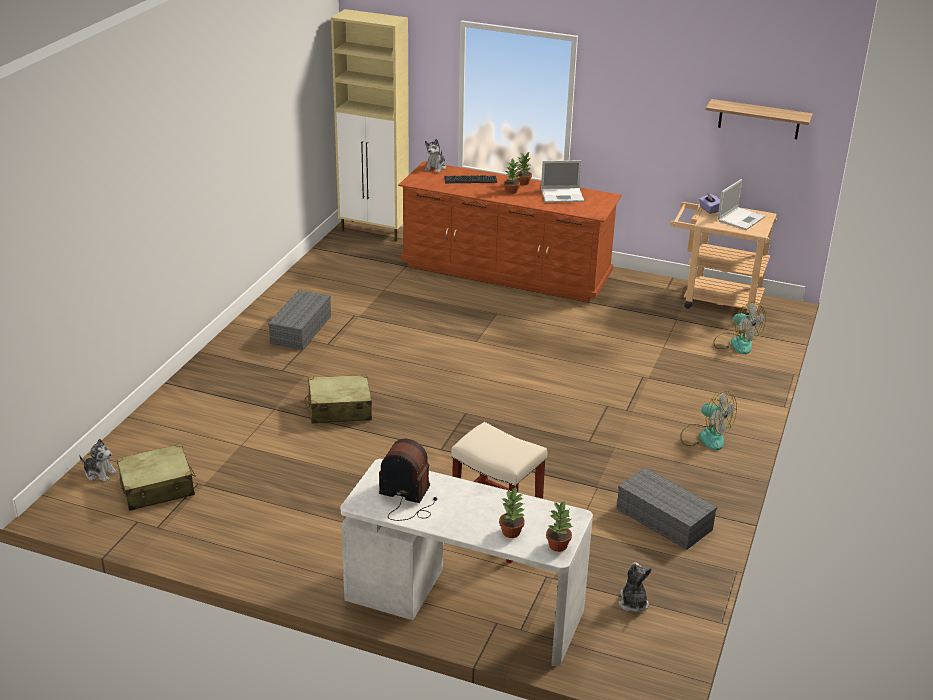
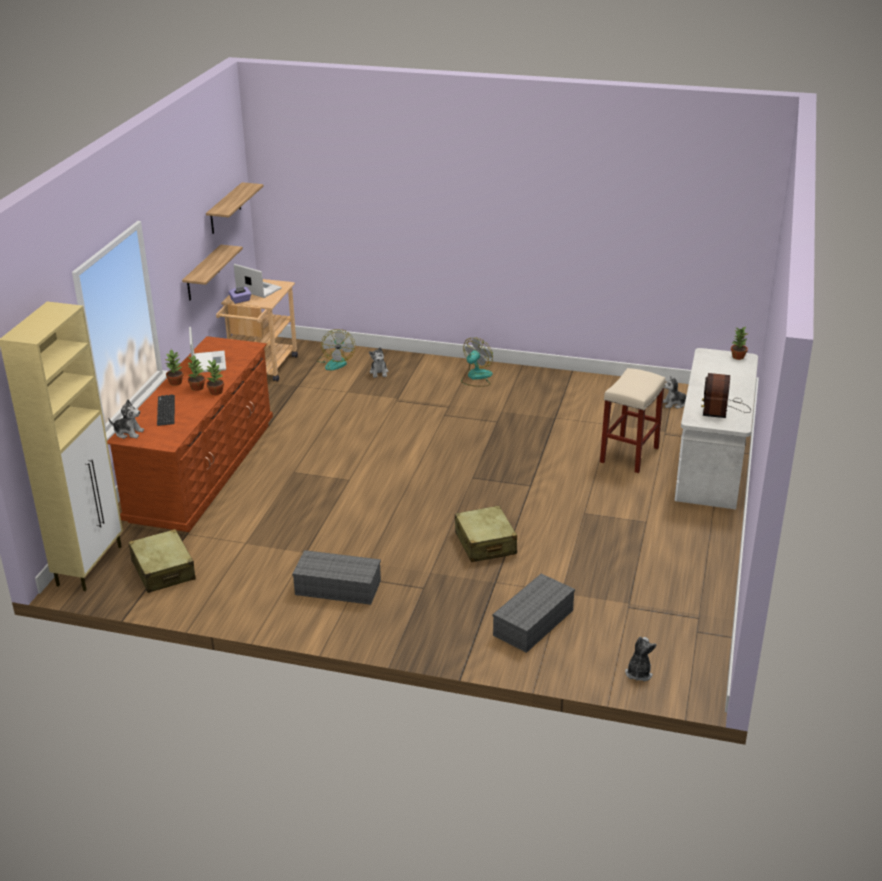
camera: 95 degrees left, 0 degrees up
beige suitcase [117,444,196,511] -> beige suitcase moved to [129,529,196,593]
potted plant [499,486,525,538] -> potted plant moved to [206,360,224,395]
grey storage box [617,467,717,550] -> grey storage box moved to [493,574,575,653]
fan [713,302,766,354] -> fan turned 135 degrees clockwise [317,329,355,370]
none -> shelf [182,245,243,300]
none -> plush toy [369,347,388,378]

